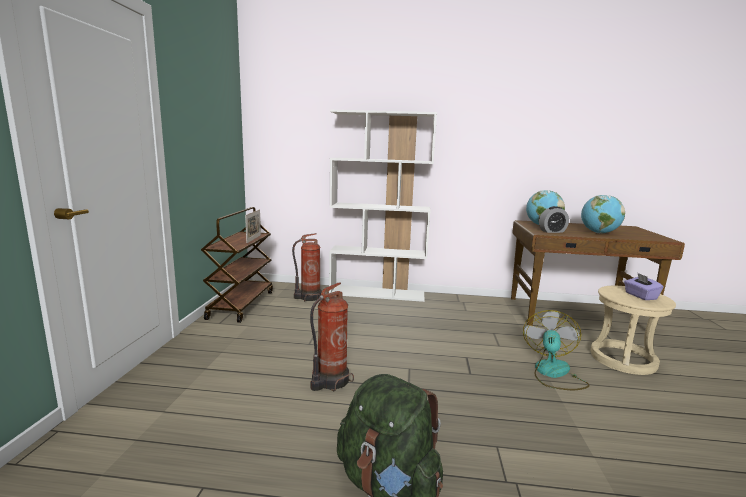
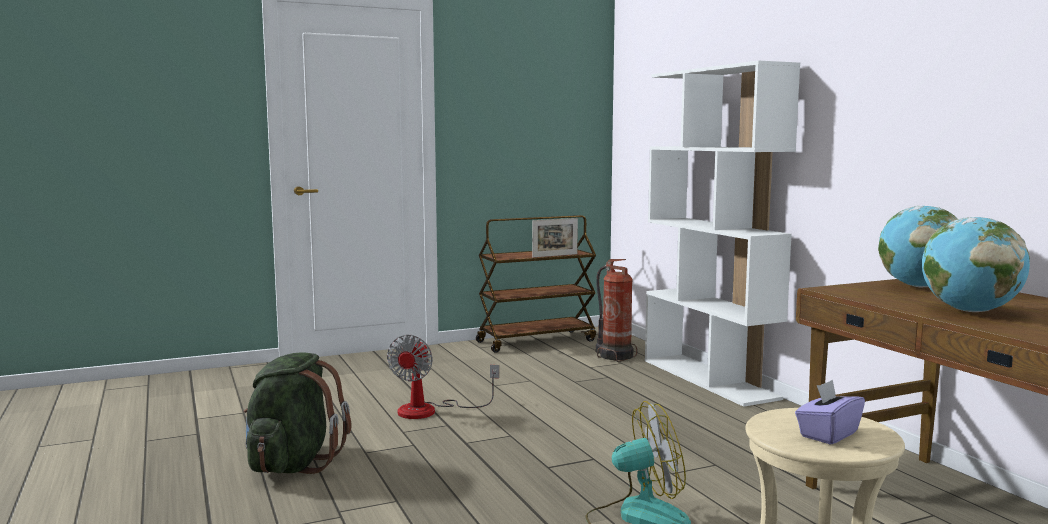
camera: 60 degrees right, 5 degrees down
fire extinguisher [310,282,354,391] -> fan [387,335,499,419]
alarm clock [539,206,569,233] -> none

